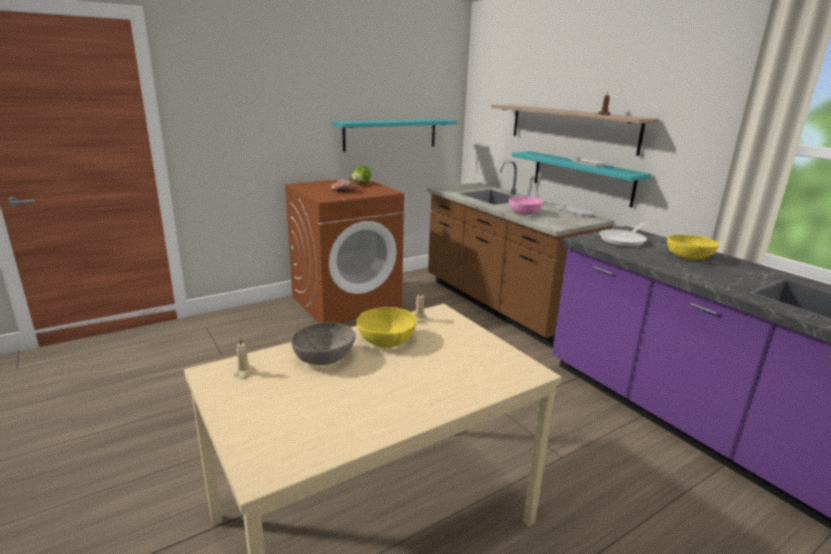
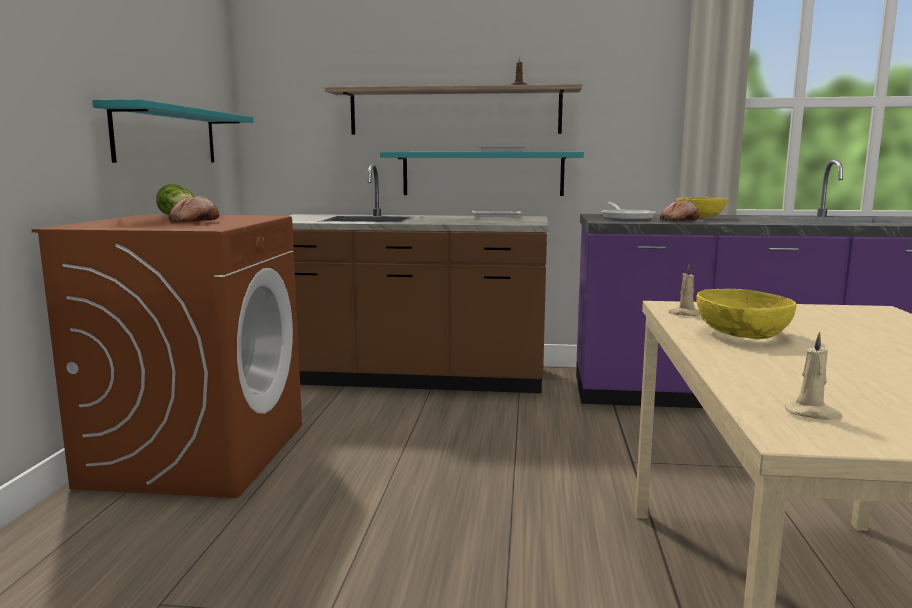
camera: 50 degrees left, 10 degrees down
grey bowl [291,322,356,365] -> none
pink bowl [509,196,544,215] -> none
none -> bread [660,200,700,221]

